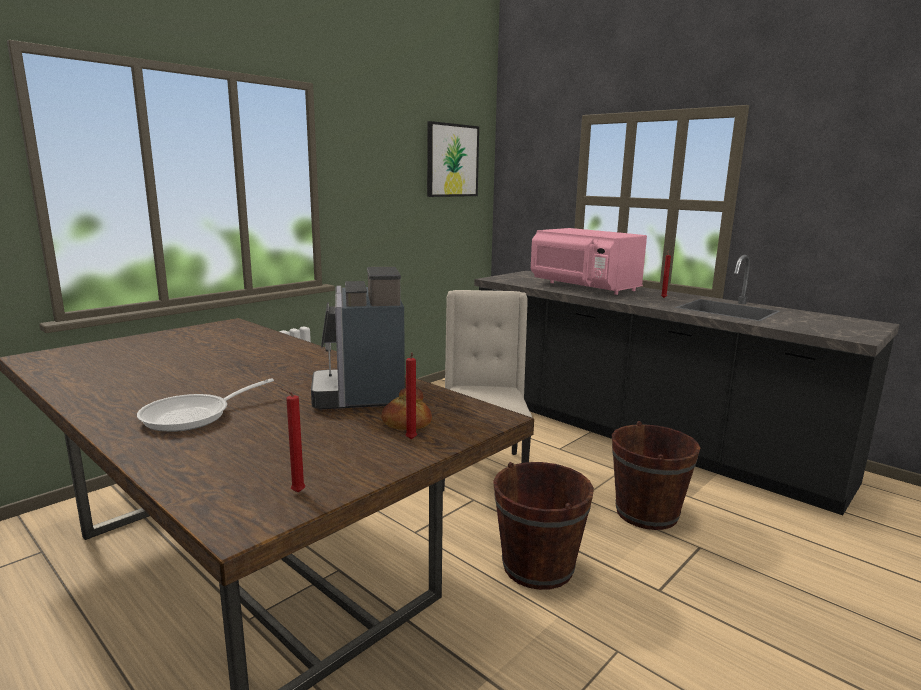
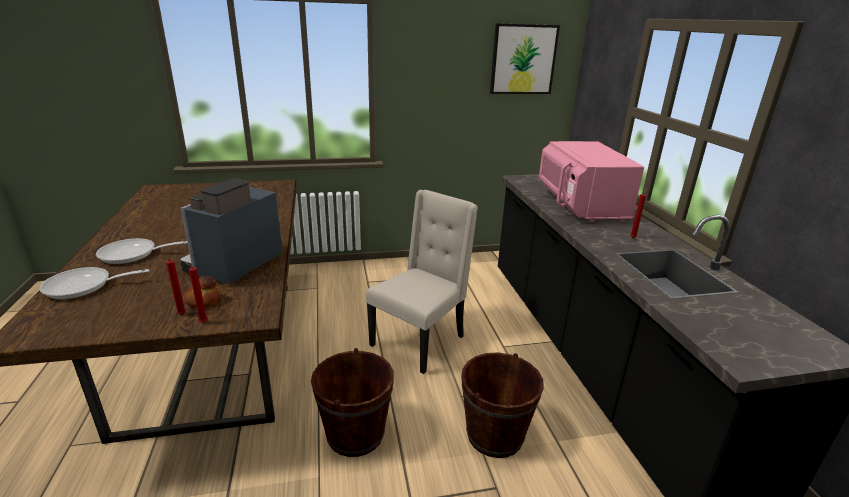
camera: 35 degrees right, 10 degrees up
red candle [279,388,305,493] -> red candle moved to [185,262,208,323]
none -> frying pan [39,267,150,299]

